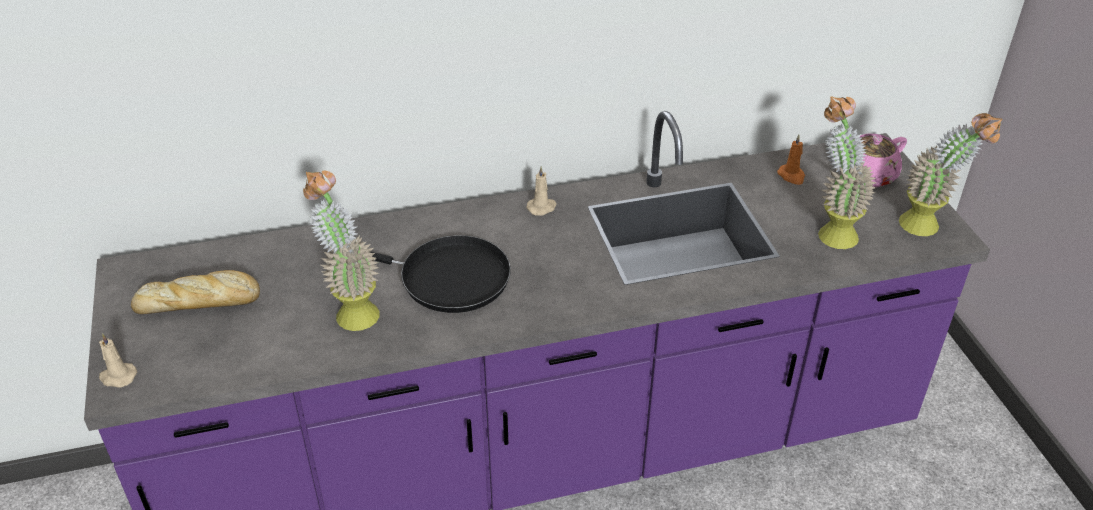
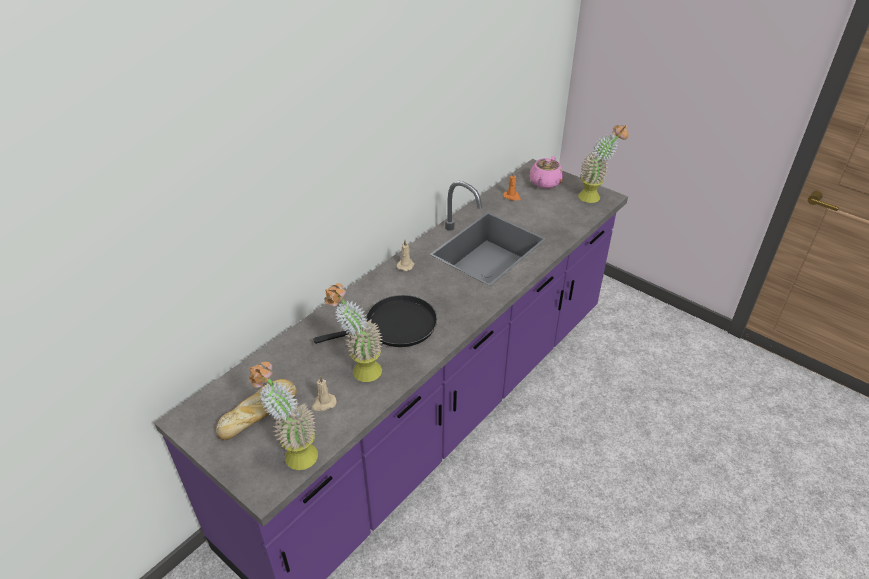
camera: 35 degrees left, 0 degrees up
beige candle [99,333,137,388] -> beige candle moved to [312,376,337,411]
potted plant [818,96,876,249] -> potted plant moved to [249,362,318,470]

